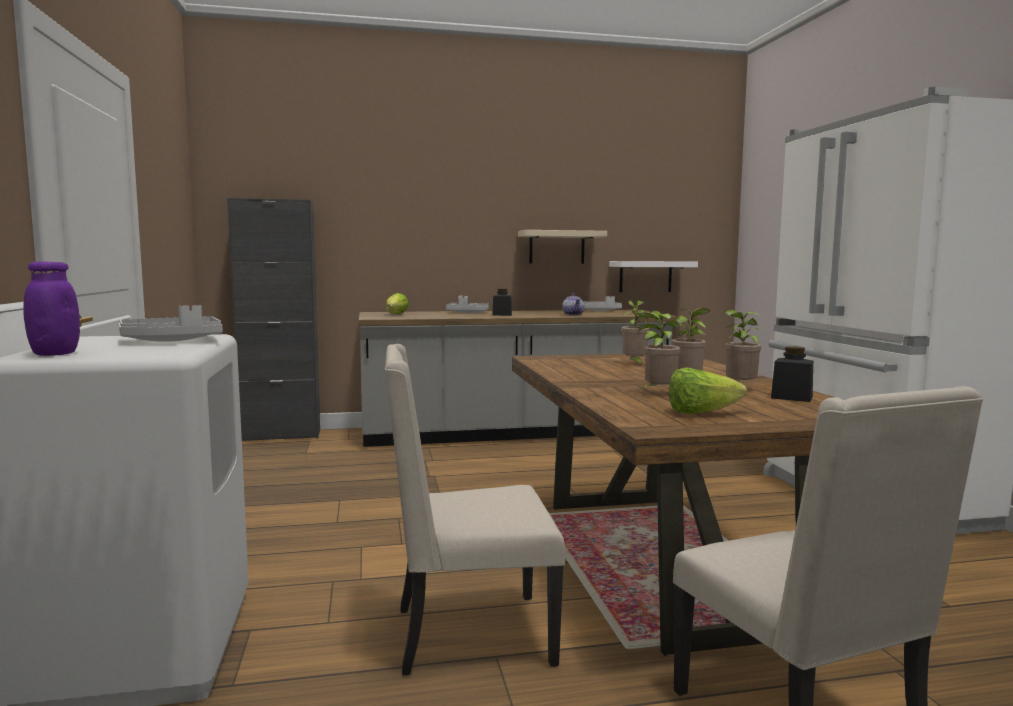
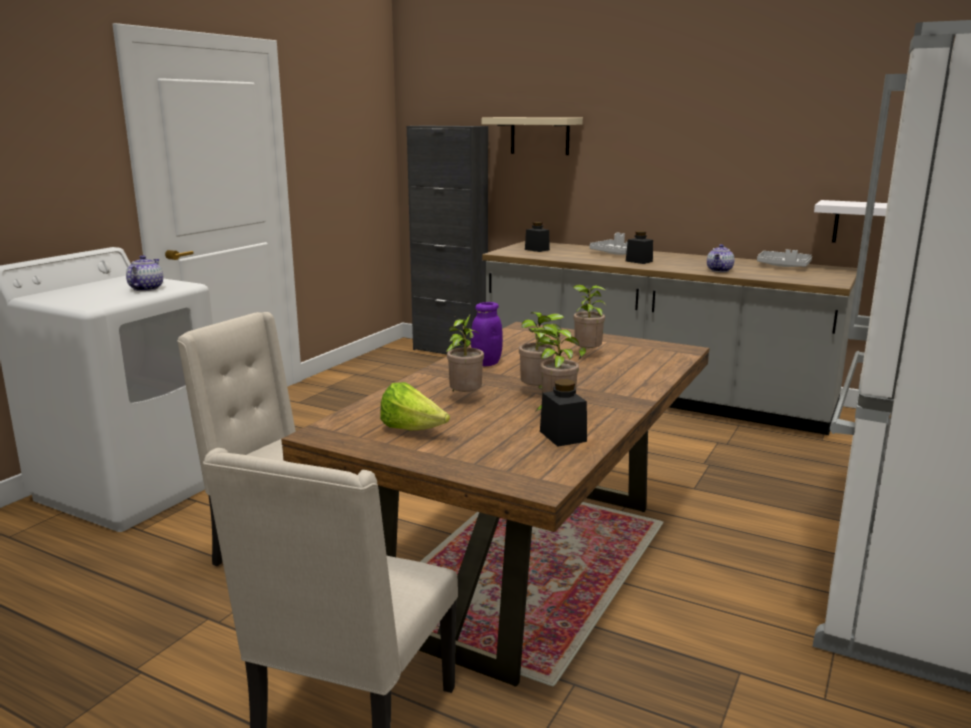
camera: 40 degrees right, 10 degrees up
purple jar [23,261,80,356] -> purple jar moved to [471,302,503,366]
grey tray [119,305,223,342] -> teapot [126,255,163,291]
lettuce [386,293,409,315] -> black jar [525,222,550,252]
beige shelf [518,230,607,264] -> beige shelf moved to [482,117,583,155]

